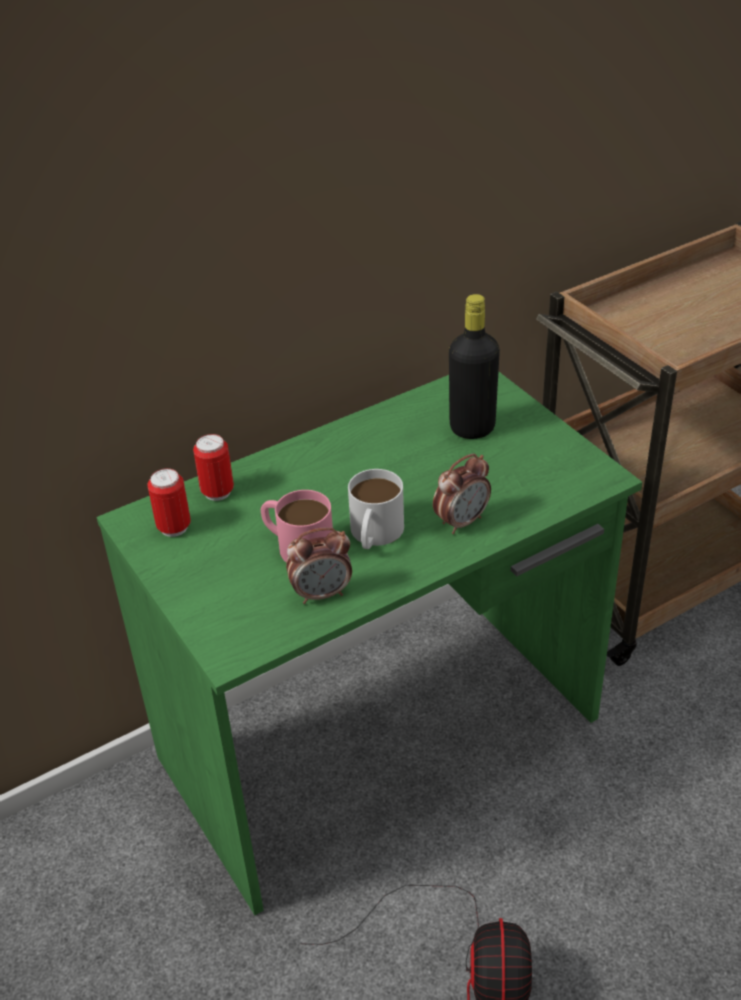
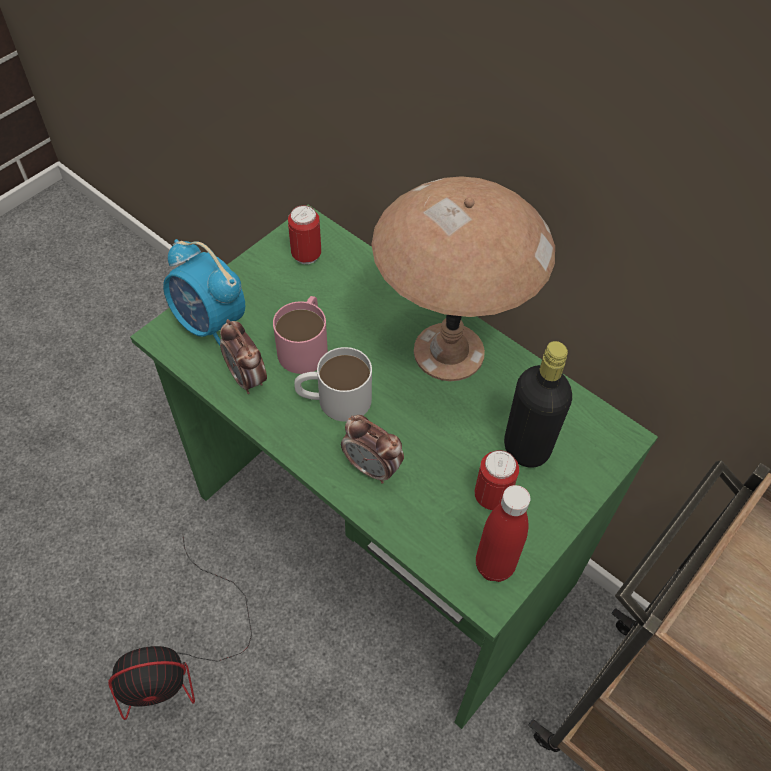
camera: 70 degrees right, 15 degrees up
can [193,434,234,501] -> can moved to [475,450,519,510]
none -> alarm clock [163,239,245,346]
none -> brown table lamp [371,176,555,381]
none -> red bottle [476,485,531,582]

